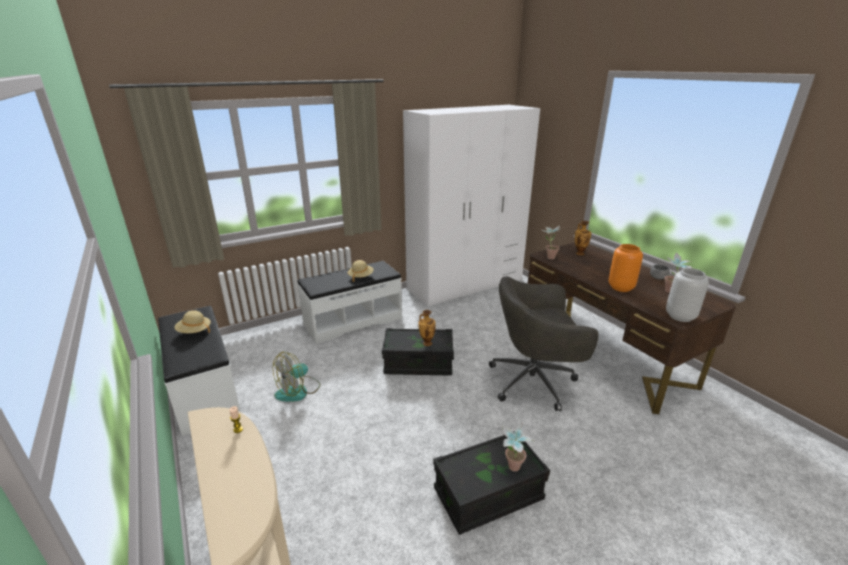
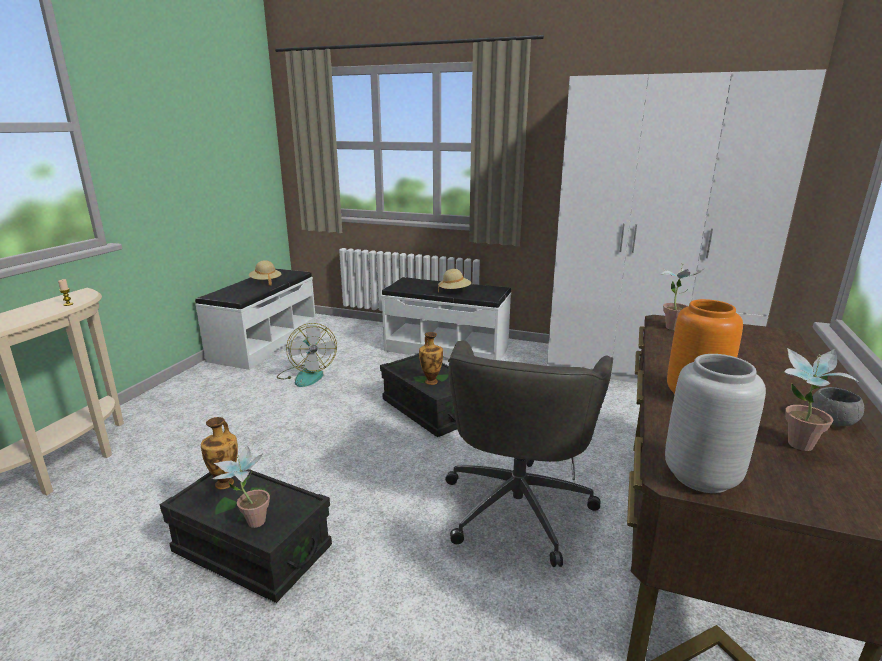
camera: 50 degrees right, 5 degrees down
fan [273,352,321,402] -> fan turned 120 degrees counterclockwise [277,323,337,387]
grey office chair [489,276,599,411] -> grey office chair turned 120 degrees counterclockwise [445,340,613,567]
vase [575,221,591,255] -> vase moved to [201,417,238,489]

